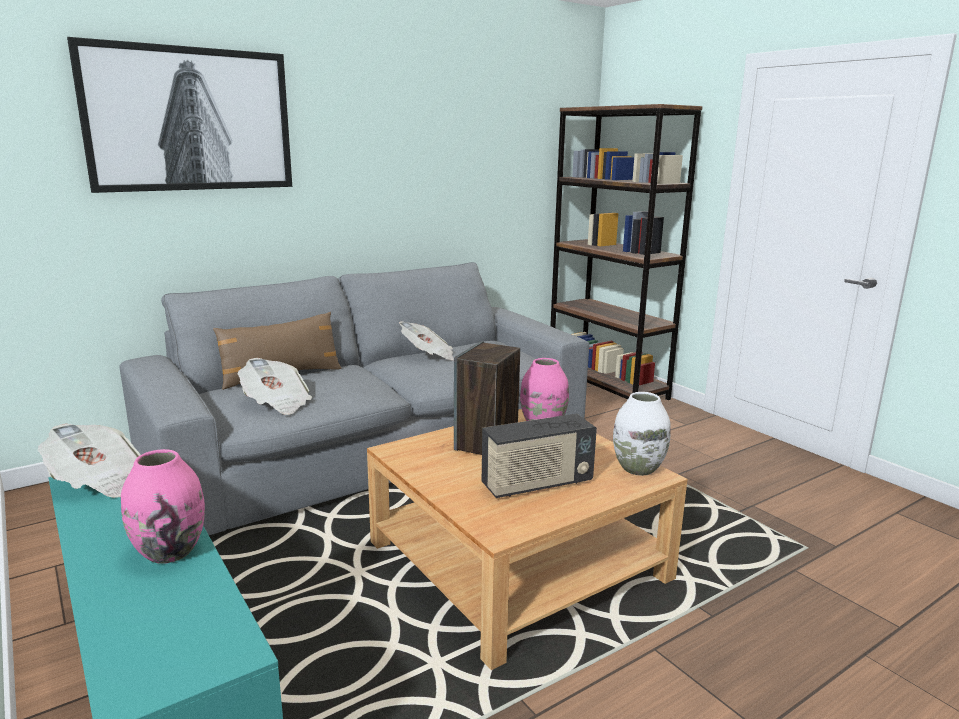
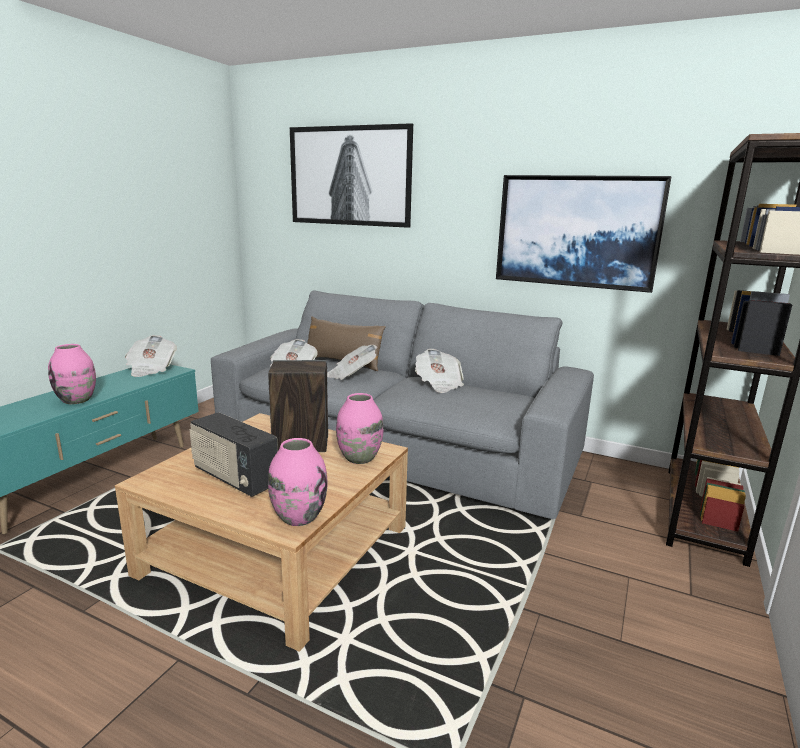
camera: 60 degrees right, 0 degrees up
white vase [613,392,671,476] -> pink vase [268,438,328,526]
none -> newspaper [327,345,377,380]
none -> picture [496,175,671,293]

